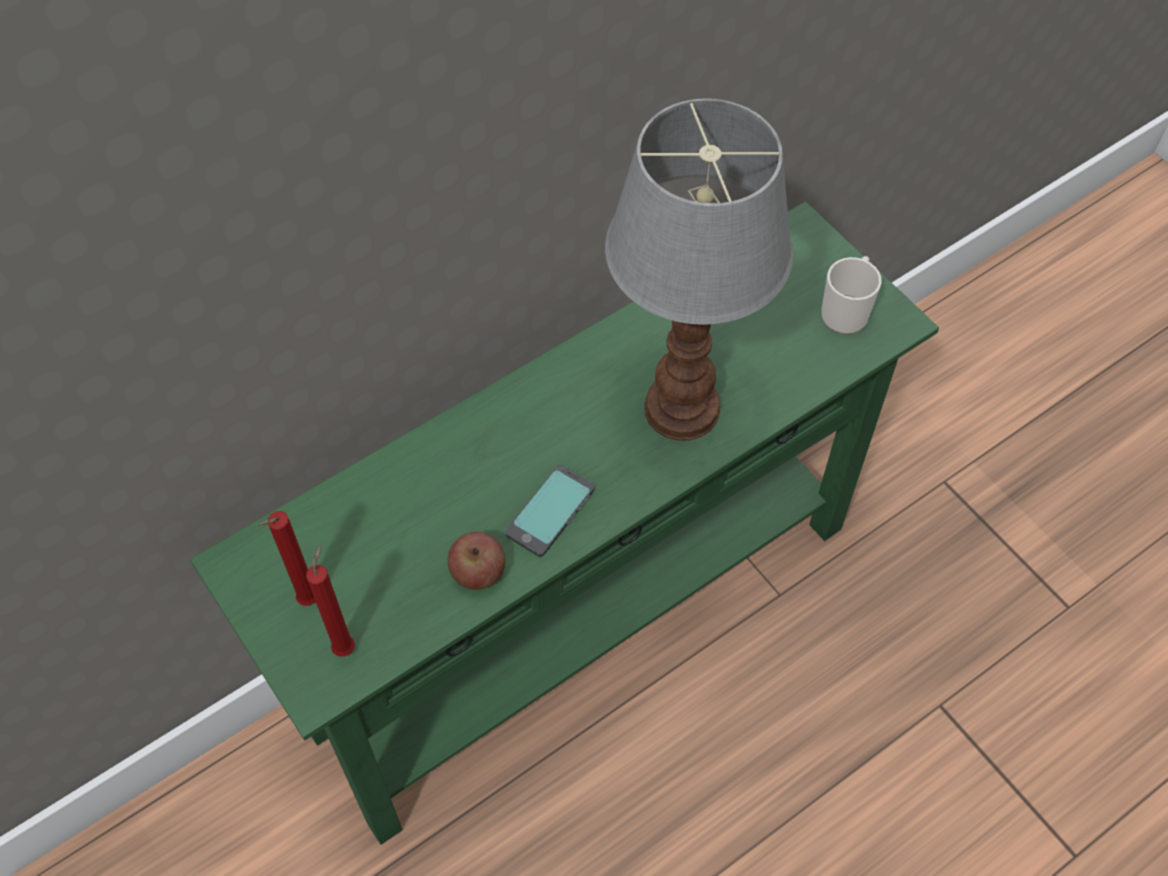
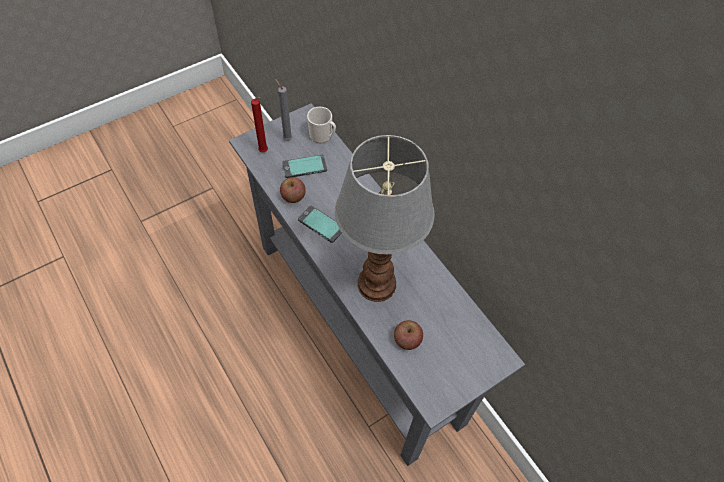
camera: 90 degrees right, 0 degrees up
green console table [190,202,939,845] -> grey console table [229,103,525,466]
red candle [258,511,316,606] -> grey candle [275,79,292,141]
mug [821,256,882,334] -> mug moved to [307,107,336,143]
none -> phone [282,155,327,178]
none -> apple [394,320,423,350]

